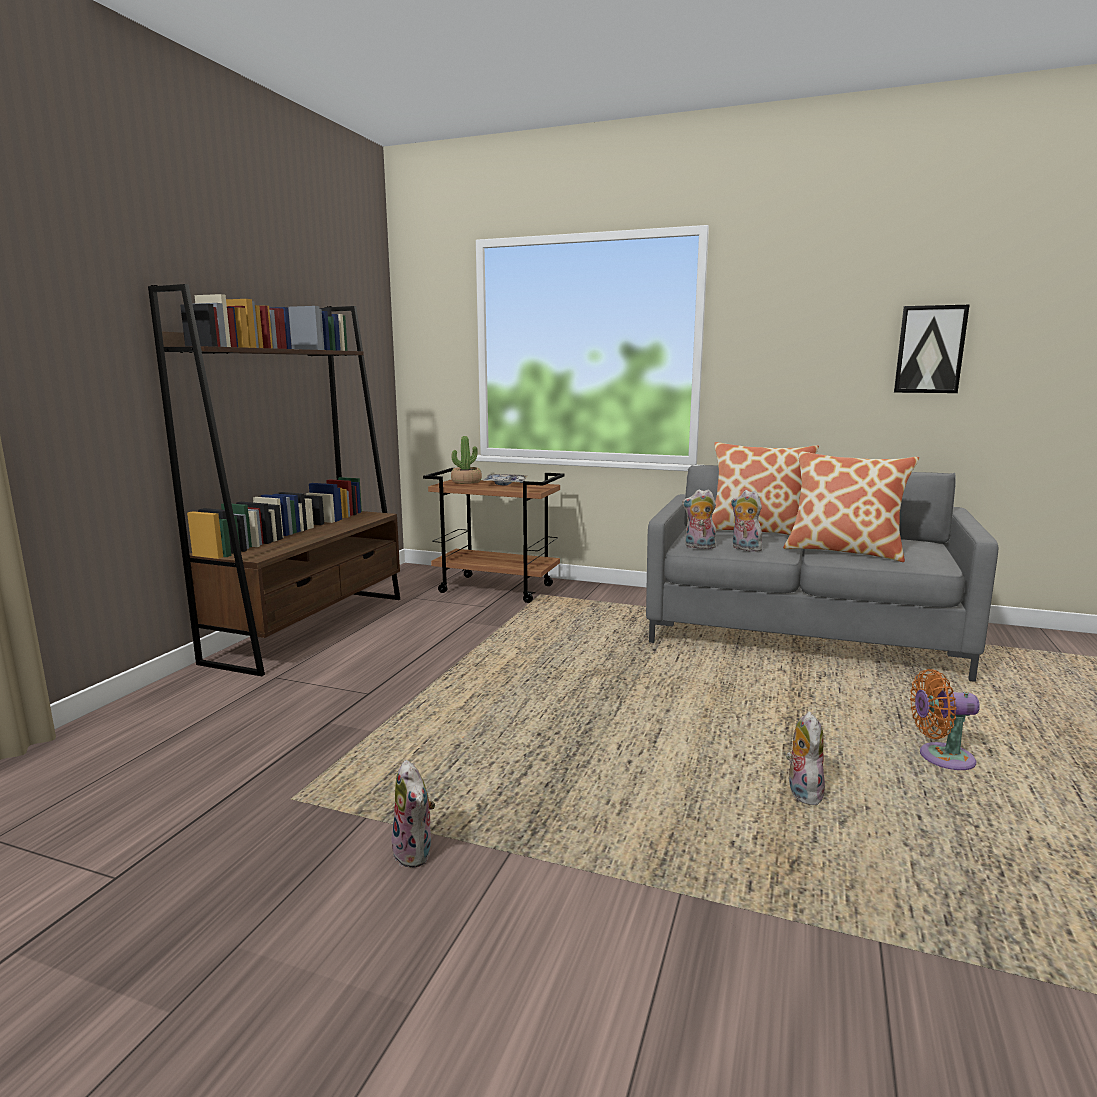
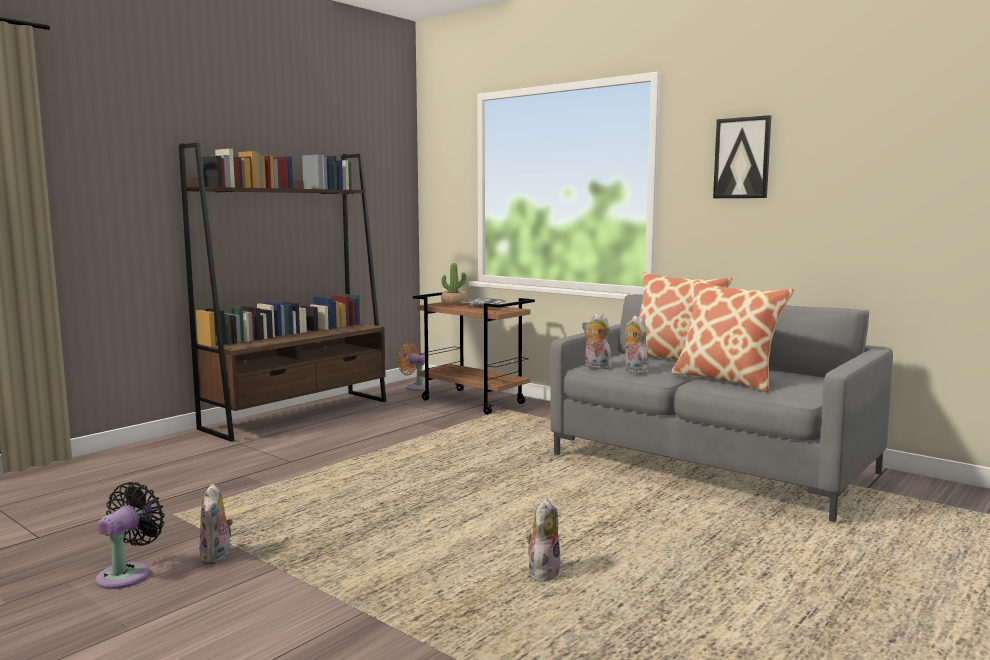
camera: 20 degrees right, 5 degrees down
picture [894,304,970,393] -> picture moved to [713,115,771,198]
orange fan [910,669,980,770] -> orange fan moved to [398,343,430,391]
none -> black fan [96,482,165,589]

